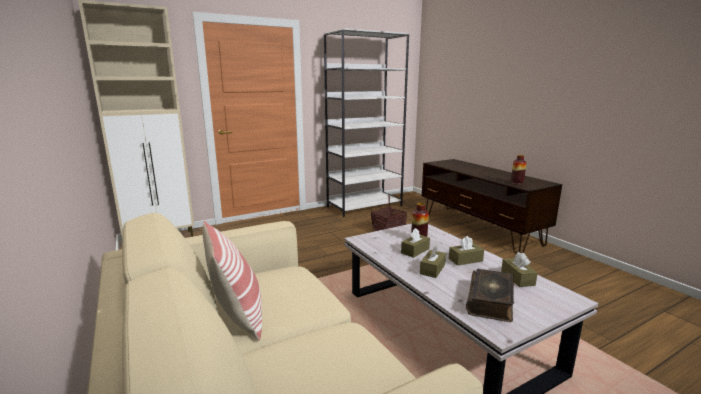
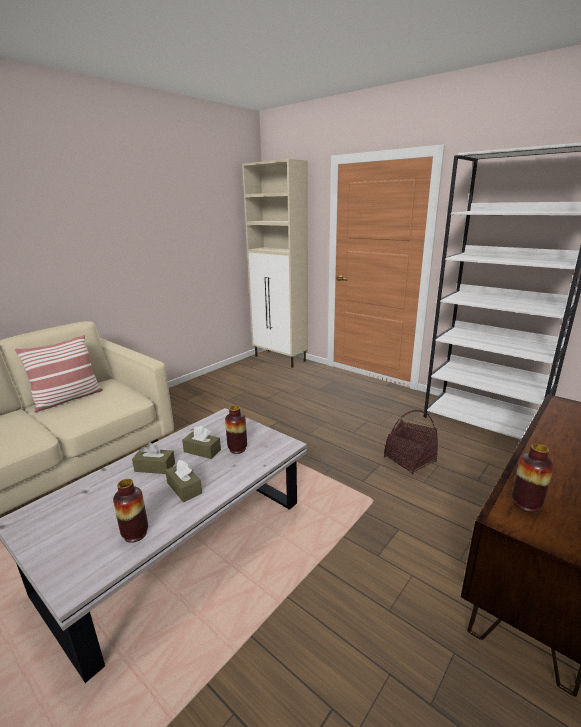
camera: 70 degrees right, 5 degrees up
book [466,269,514,322] -> none
brown tissue box [501,252,538,287] -> vase [113,479,148,543]

